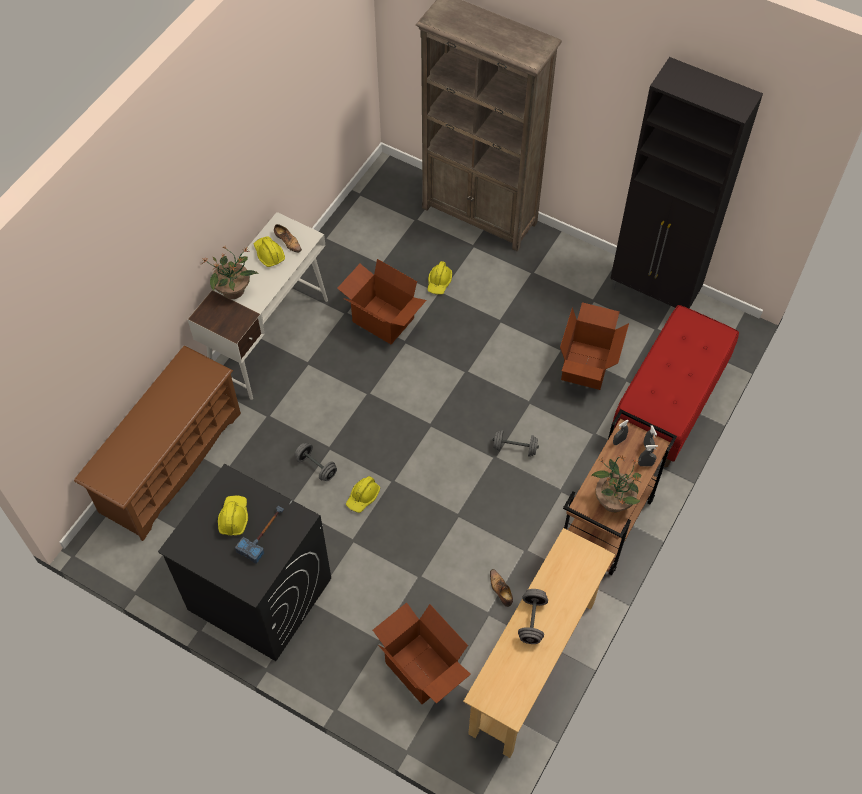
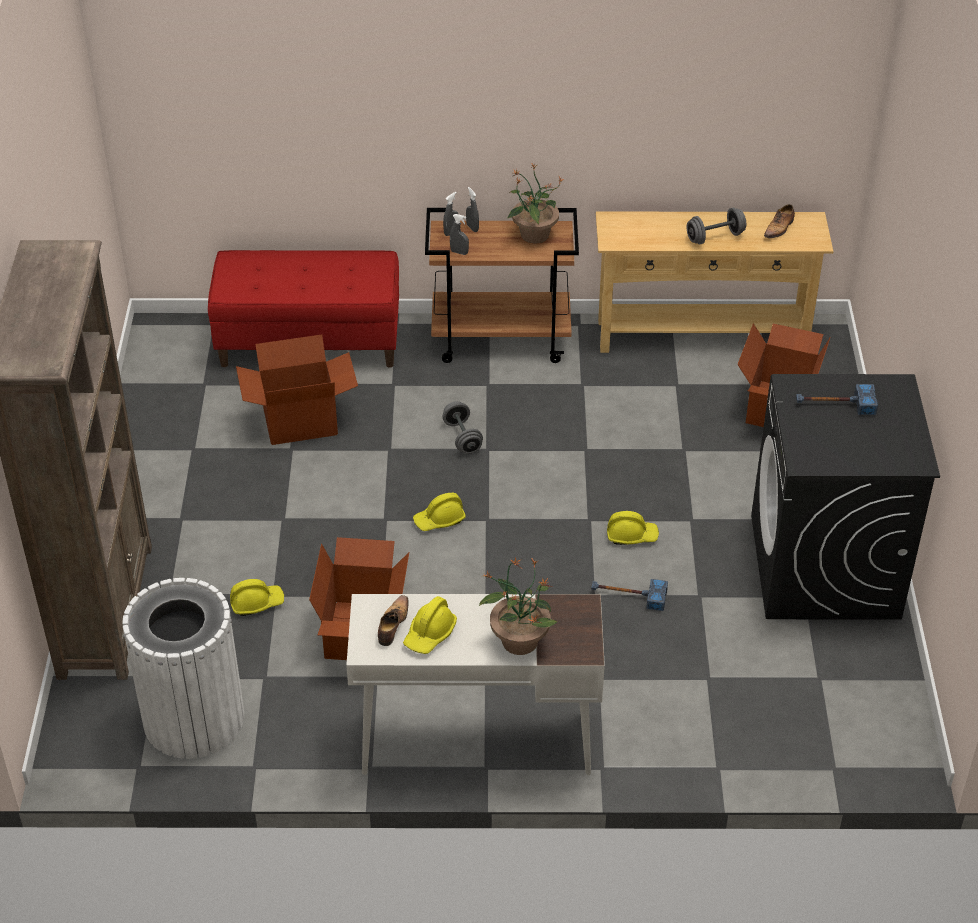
camera: 120 degrees left, 15 degrees down
brown shoe rack [74,346,241,541] -> none
yellow hard hat [218,495,248,535] -> yellow hard hat moved to [413,493,466,531]
grey dumbbell [295,443,337,481] -> hammer [591,579,668,611]
shoe [490,569,513,607] -> shoe moved to [764,204,795,238]
black cabinet [610,57,763,309] -> none
none -> white trash can [122,578,244,759]

